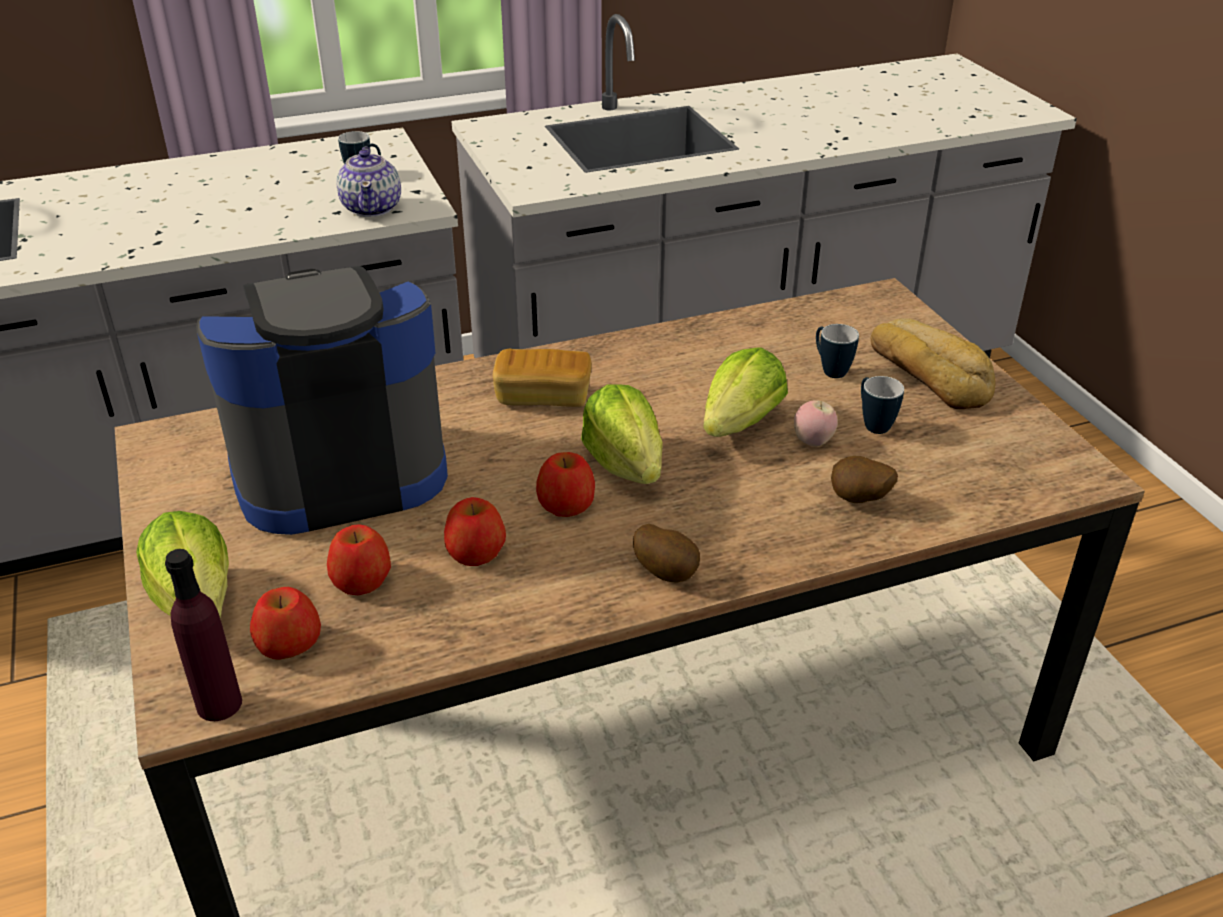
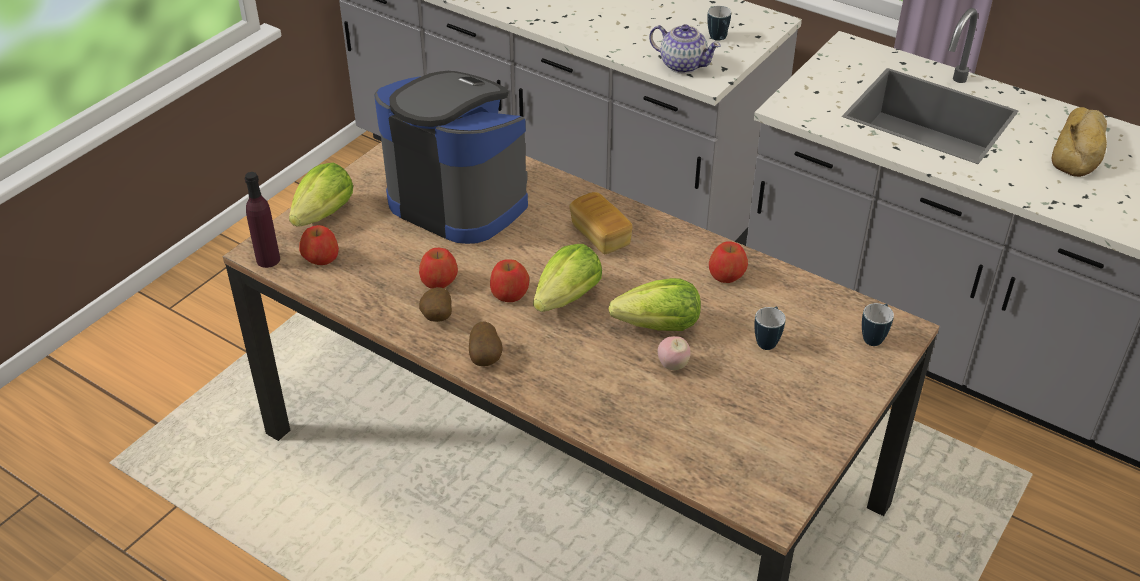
camera: 55 degrees right, 5 degrees up
apple [327,524,391,595] -> apple moved to [709,242,748,283]
teapot [336,146,401,217] -> teapot turned 105 degrees counterclockwise [649,24,721,74]
potato [831,456,898,503] -> potato moved to [419,287,452,322]
mug [861,376,904,434] -> mug moved to [862,303,894,346]
bread [871,318,995,409] -> bread moved to [1052,107,1107,177]

